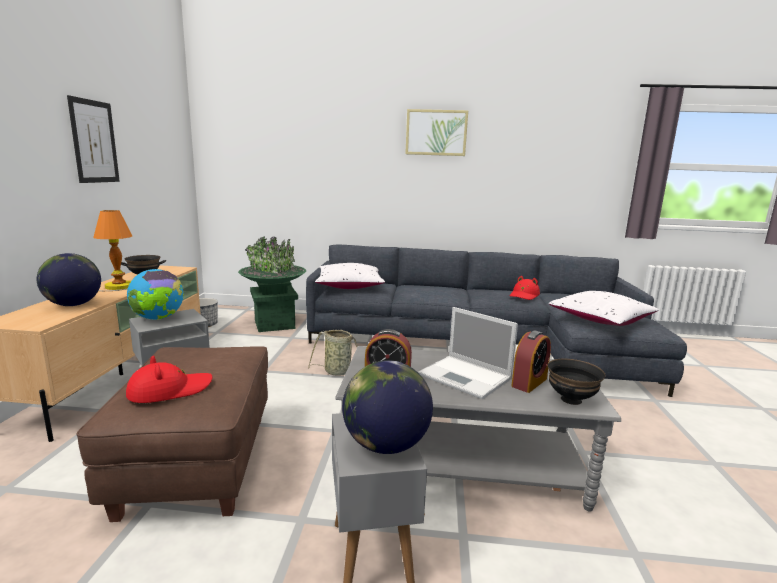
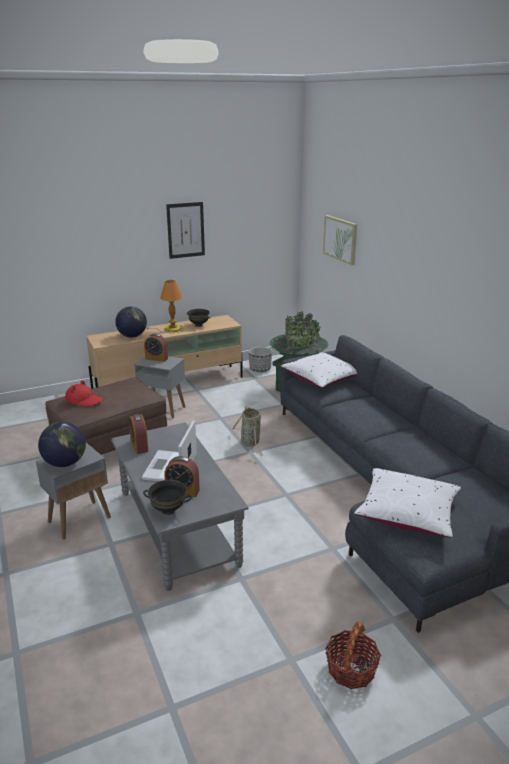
camera: 60 degrees right, 10 degrees up
globe [127,269,184,320] -> alarm clock [144,333,168,362]
picture [405,109,468,156] -> picture moved to [323,215,357,265]
red hat [510,276,540,300] -> none
none -> basket [325,622,381,689]

